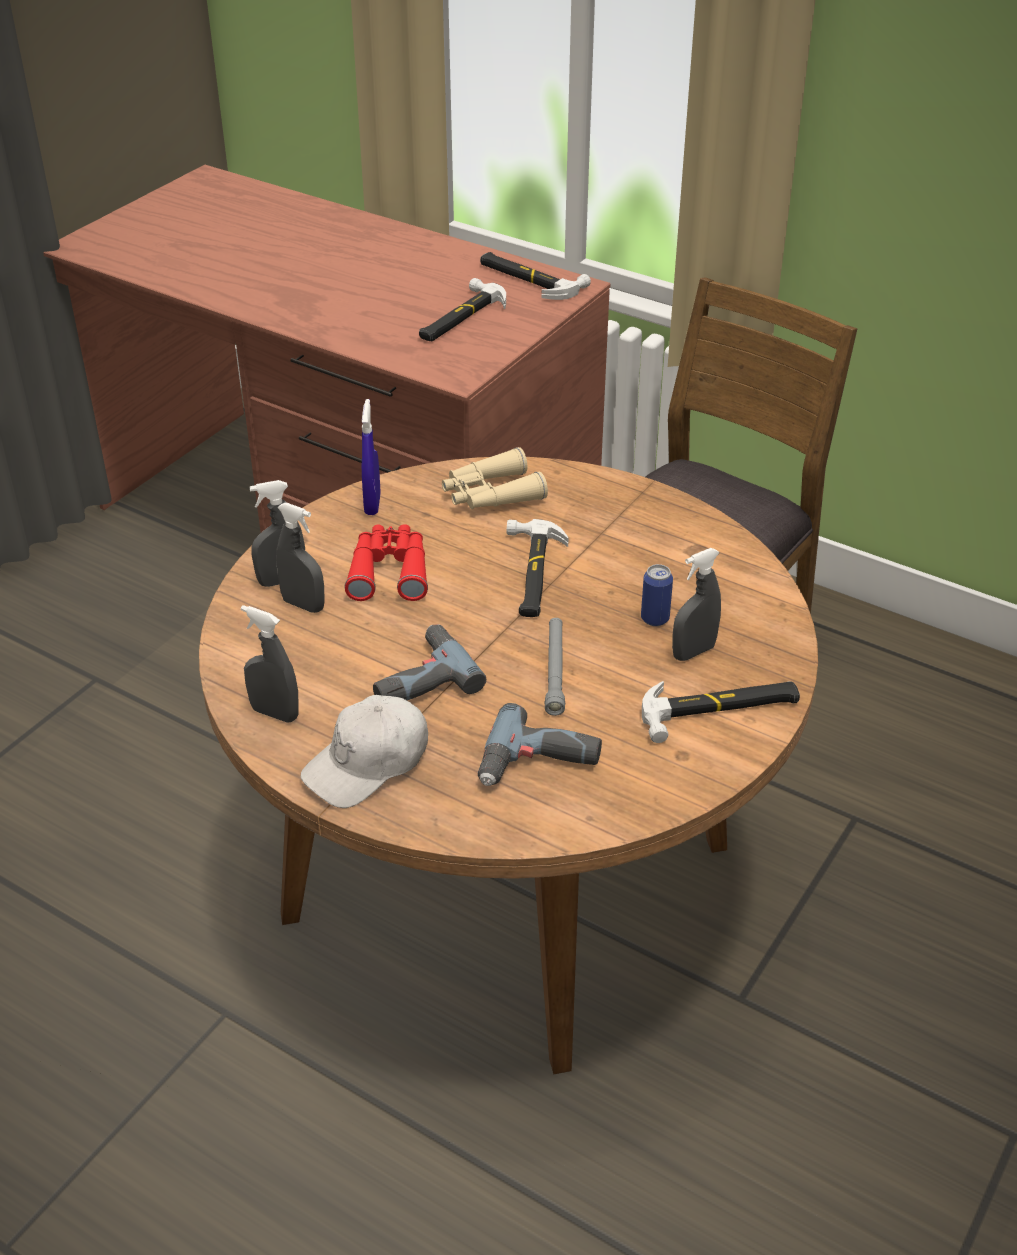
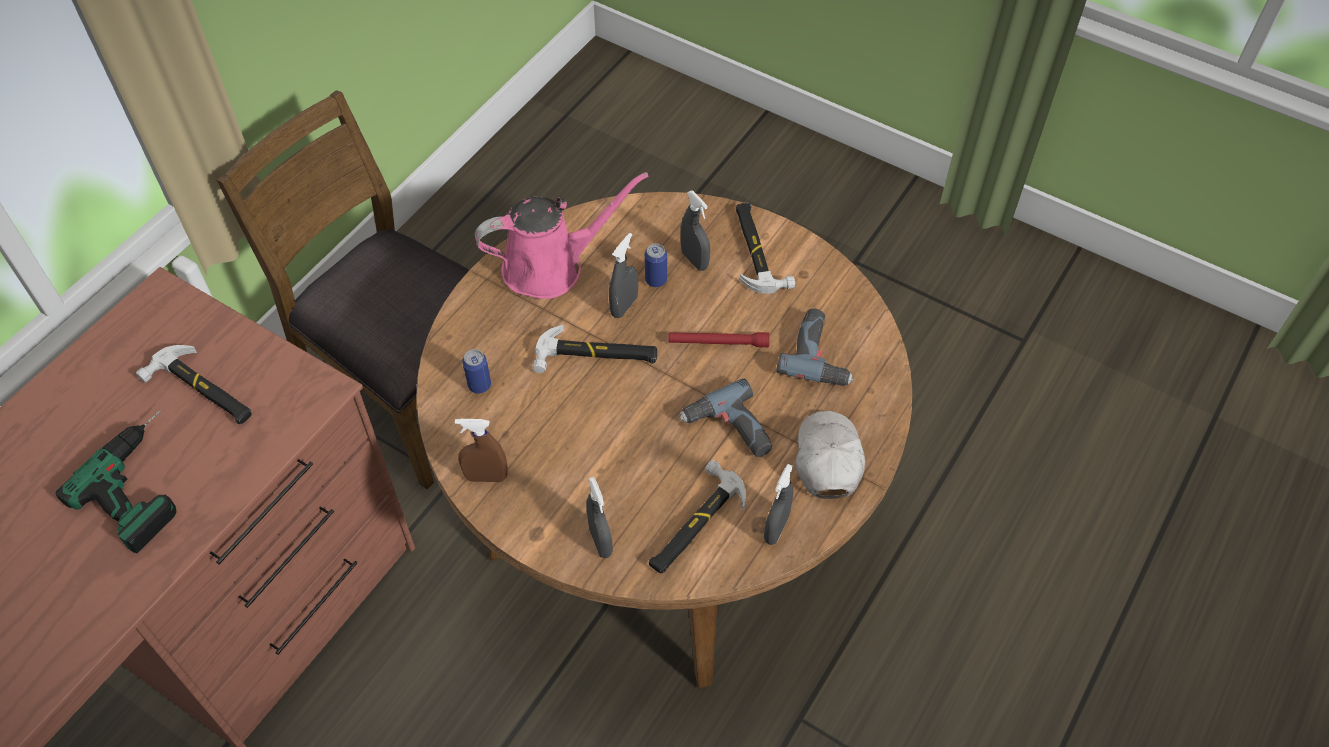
camera: 90 degrees left, 15 degrees up
grey spray bottle [276,502,325,613] -> grey spray bottle moved to [609,233,638,318]
white cap [301,695,428,808] -> white cap turned 135 degrees counterclockwise [796,411,866,499]
red binoculars [345,524,428,601] -> none
blue spray bottle [362,399,381,515] -> brown spray bottle [455,419,508,482]
beige binoculars [442,447,548,509] -> can [462,349,491,394]
hammer [480,252,591,300] -> hammer moved to [649,460,746,574]
grey flashlight [545,618,565,716] -> red flashlight [668,332,770,348]
none -> power drill [56,410,177,553]
none -> pink watering can [475,172,649,299]

